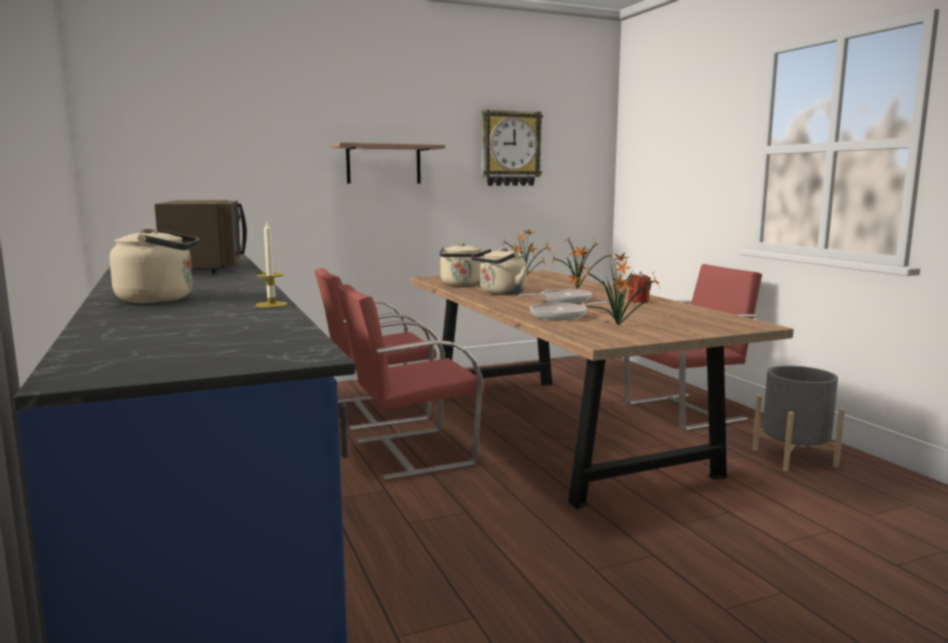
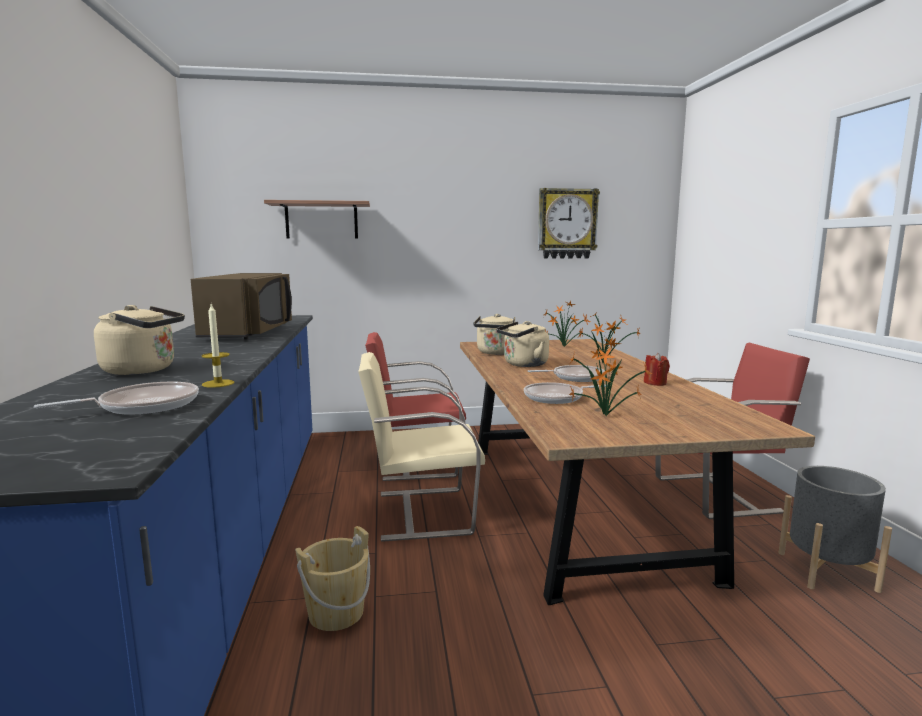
camera: 15 degrees right, 0 degrees up
shelf [332,142,445,184] -> shelf moved to [264,200,370,239]
red chair [338,284,485,481] -> beige chair [358,352,485,542]
none -> frying pan [34,382,199,415]
none -> beige bucket [295,526,370,631]

